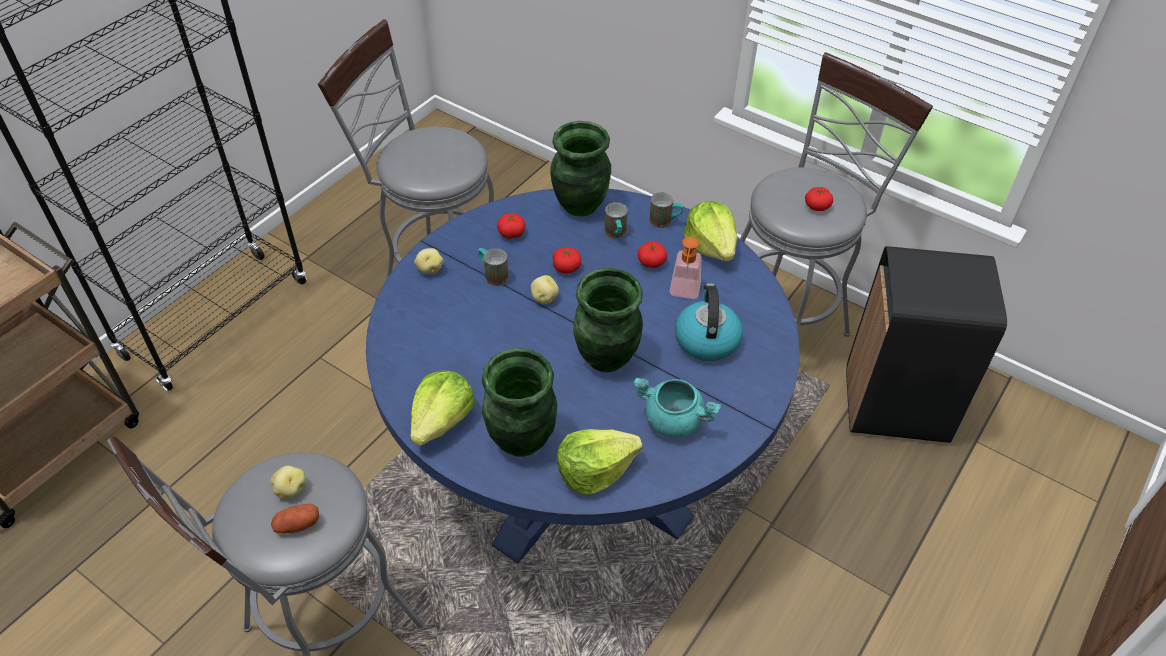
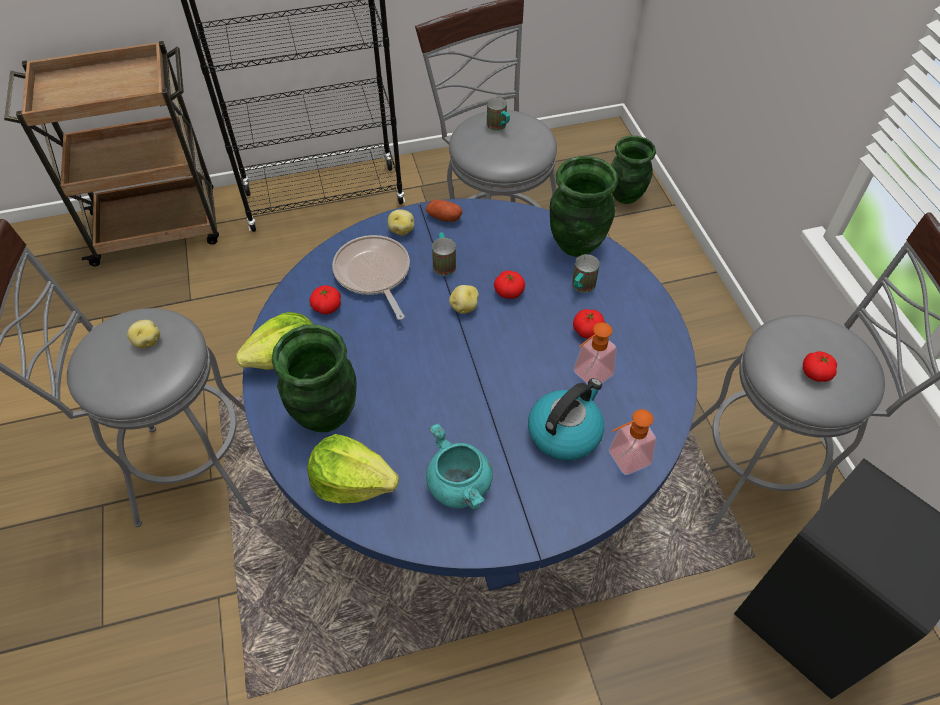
camera: 40 degrees right, 5 degrees up
potato [271,504,319,533] -> potato moved to [426,200,462,222]
tomato [497,213,526,239] -> tomato moved to [309,285,341,314]
green vase [573,268,643,372] -> green vase moved to [611,136,656,204]
mug [649,192,683,228] -> mug moved to [487,97,510,131]
lettuce [684,201,738,261] -> none
none -> frying pan [332,235,410,320]
none -> soap dispenser [609,409,656,475]

